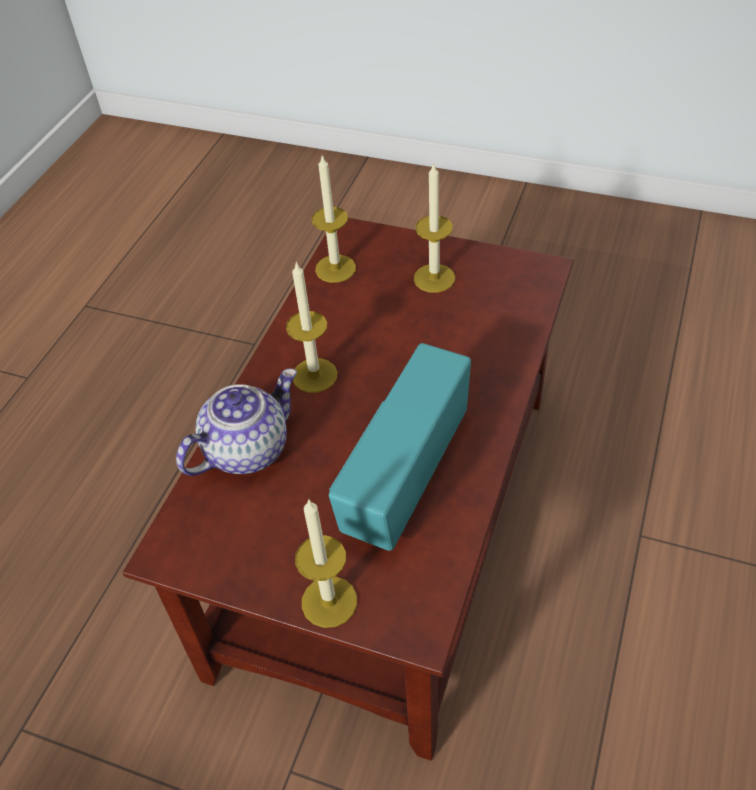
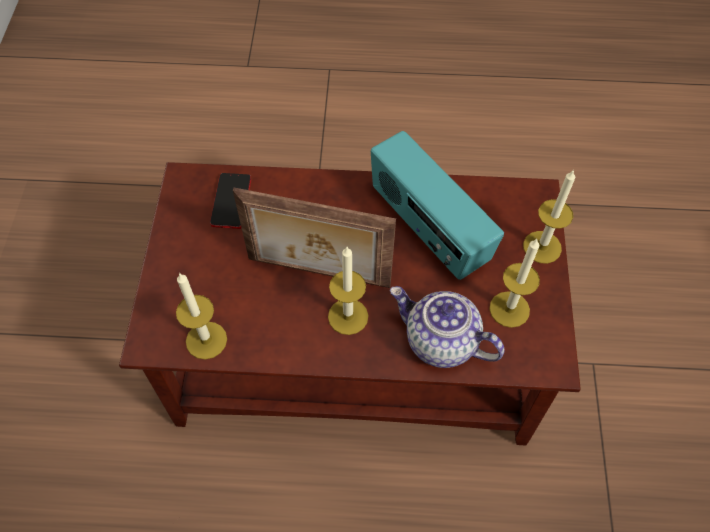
camera: 110 degrees left, 10 degrees up
radio [328,343,471,551] -> radio turned 45 degrees clockwise [371,131,504,280]
candle [414,163,455,293] -> candle moved to [489,239,540,328]
none -> phone [210,173,251,229]
none -> picture frame [233,188,396,288]

